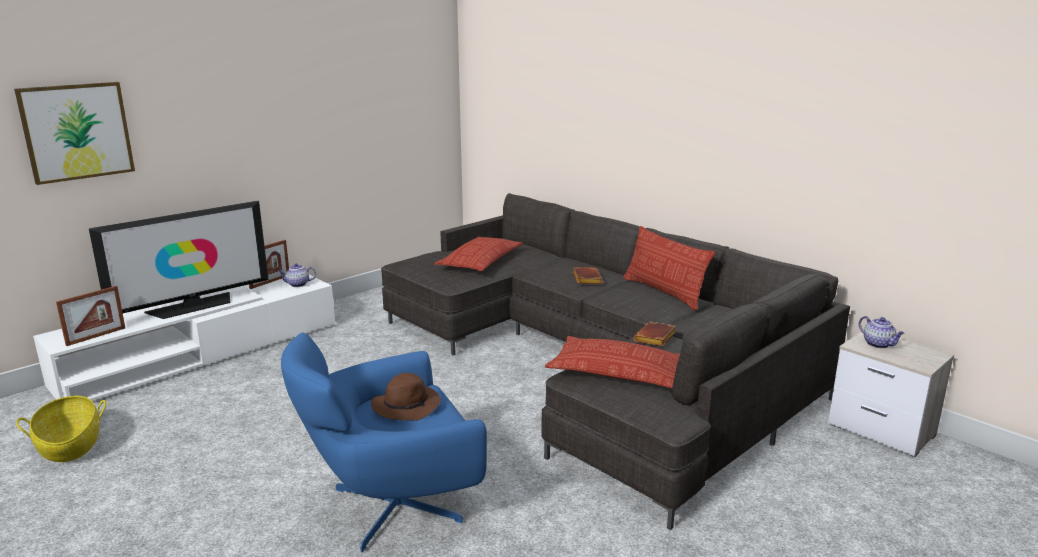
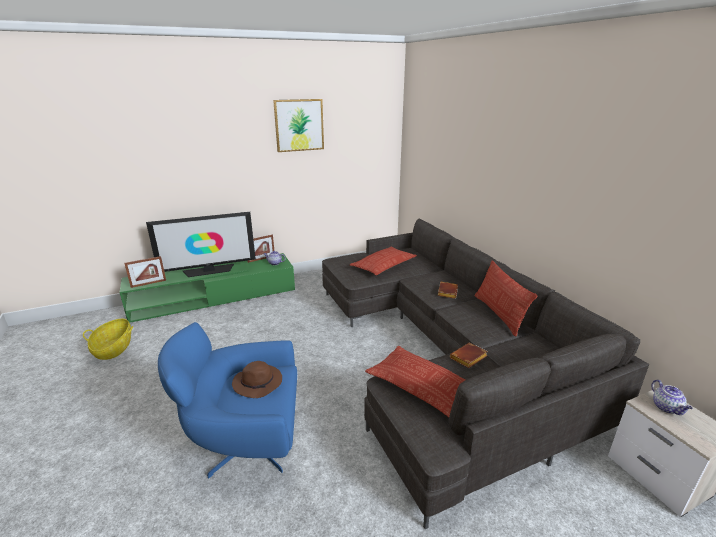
camera: 20 degrees right, 5 degrees up
picture [14,82,135,185] -> picture moved to [273,99,324,152]
white tv stand [33,275,335,401] -> green tv stand [120,253,295,323]

